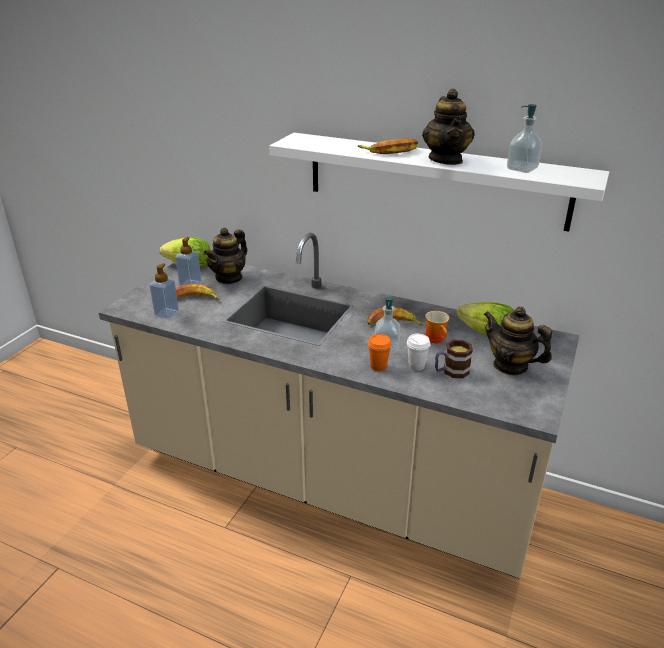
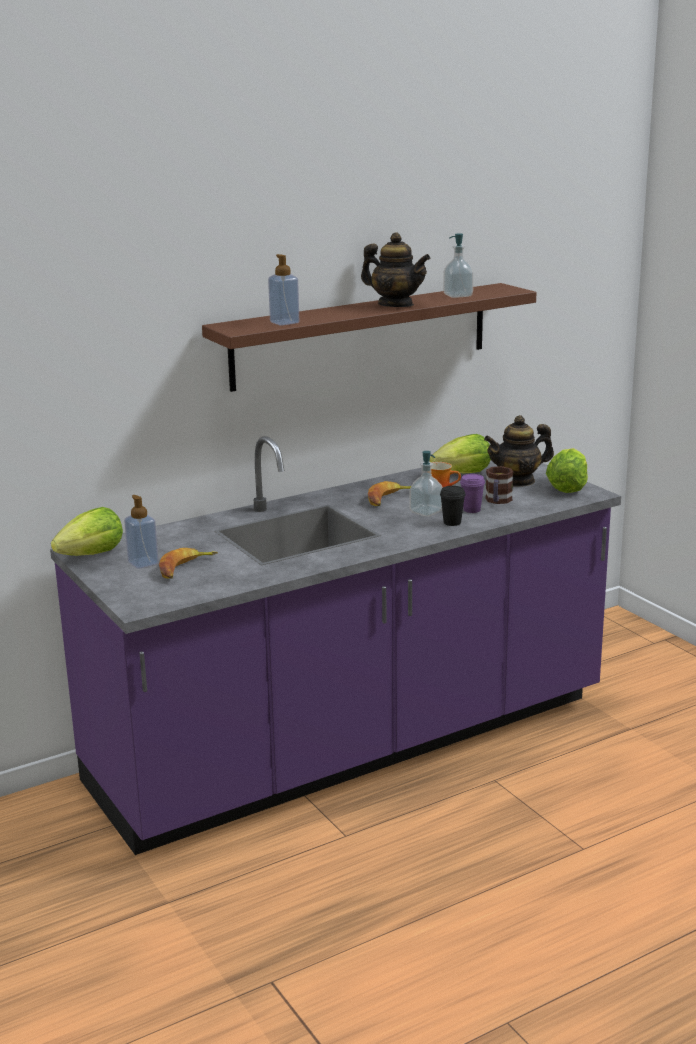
camera: 55 degrees left, 10 degrees down
beige counter [99,233,580,578] -> purple counter [50,436,621,855]
soap dispenser [150,263,179,319] -> soap dispenser moved to [268,254,300,326]
teapot [204,228,247,284] -> none
white shelf [269,133,609,232] -> brown shelf [202,283,537,392]
banana [358,138,418,154] -> none
orange cup [368,334,392,371] -> black cup [440,486,466,526]
white cup [407,334,431,371] -> purple cup [460,474,485,513]
none -> lettuce [546,448,588,493]

